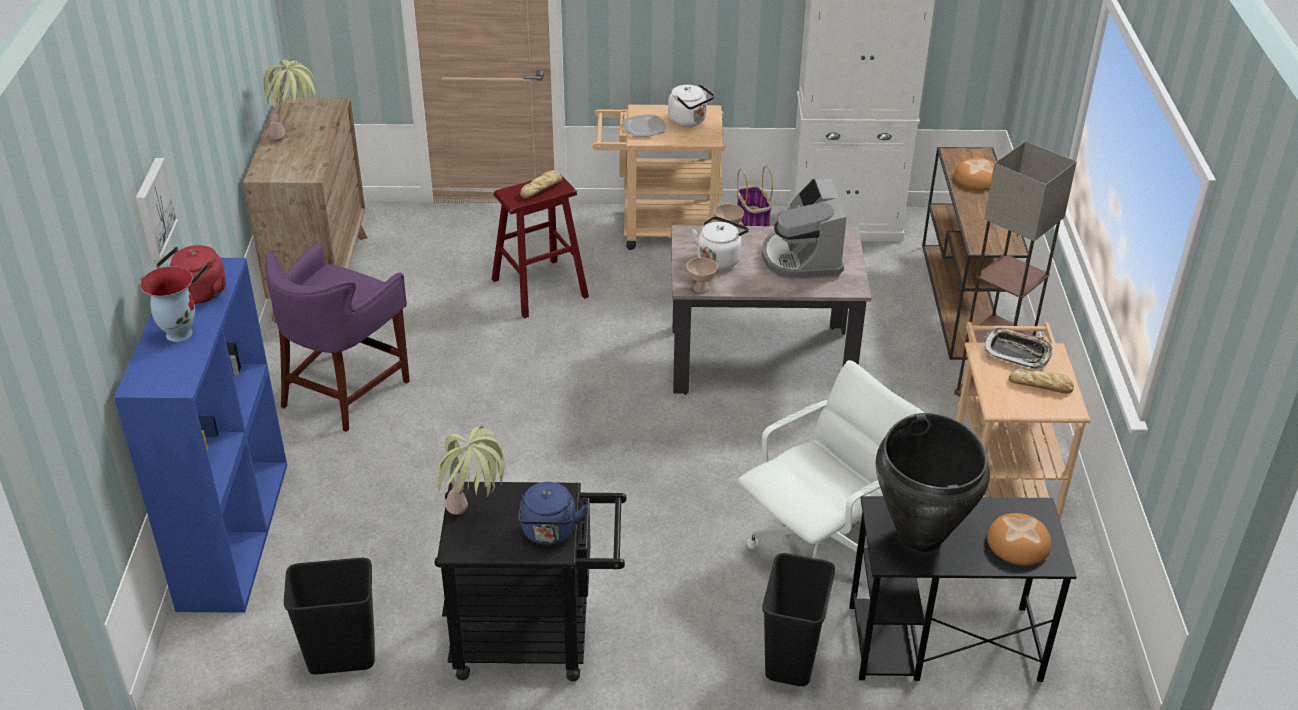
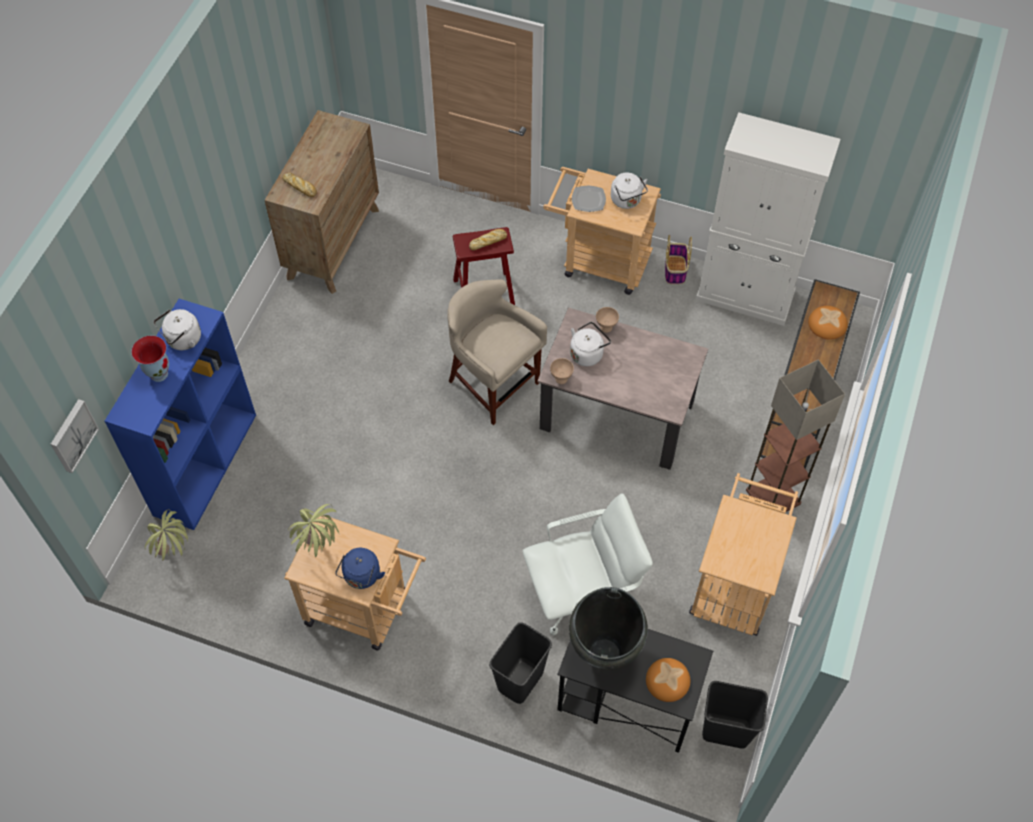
camera: 20 degrees right, 20 degrees up
picture [135,158,179,261] -> picture moved to [51,399,99,473]
red kettle [157,245,226,303] -> white kettle [153,309,201,350]
potted plant [264,59,316,141] -> potted plant moved to [145,509,189,561]
purple stool [266,244,410,432] -> none
black trash can [284,558,375,675] -> black trash can moved to [702,681,768,749]
black cart [434,482,626,681] -> beige cart [284,515,426,651]
coffee machine [762,178,846,279] -> none
tray [984,328,1053,369] -> none
bread [1009,369,1074,394] -> bread moved to [282,173,317,197]
none -> beige stool [447,279,547,425]

